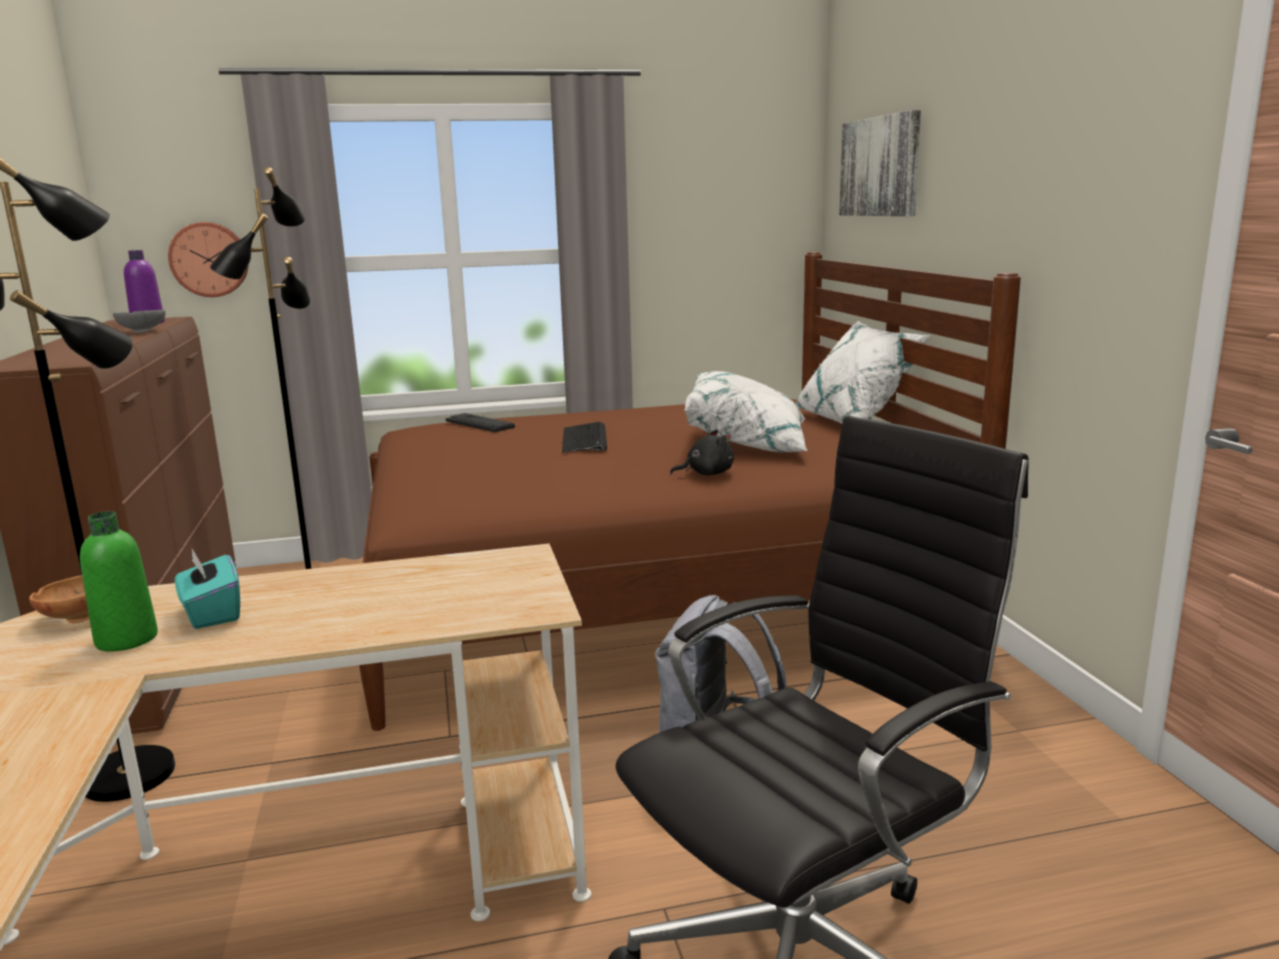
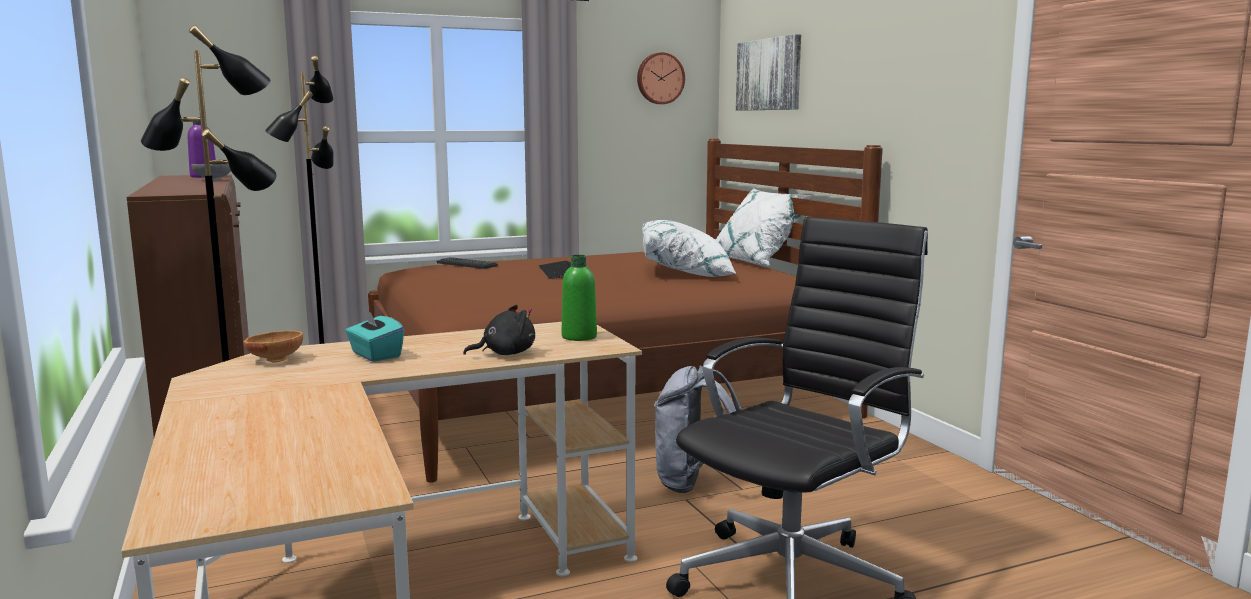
camera: 10 degrees left, 5 degrees down
green bottle [80,511,158,652] -> green bottle moved to [562,255,597,341]
wall clock [168,222,249,297] -> wall clock moved to [637,52,685,104]
black plush toy [670,429,734,476] -> black plush toy moved to [463,305,535,355]

